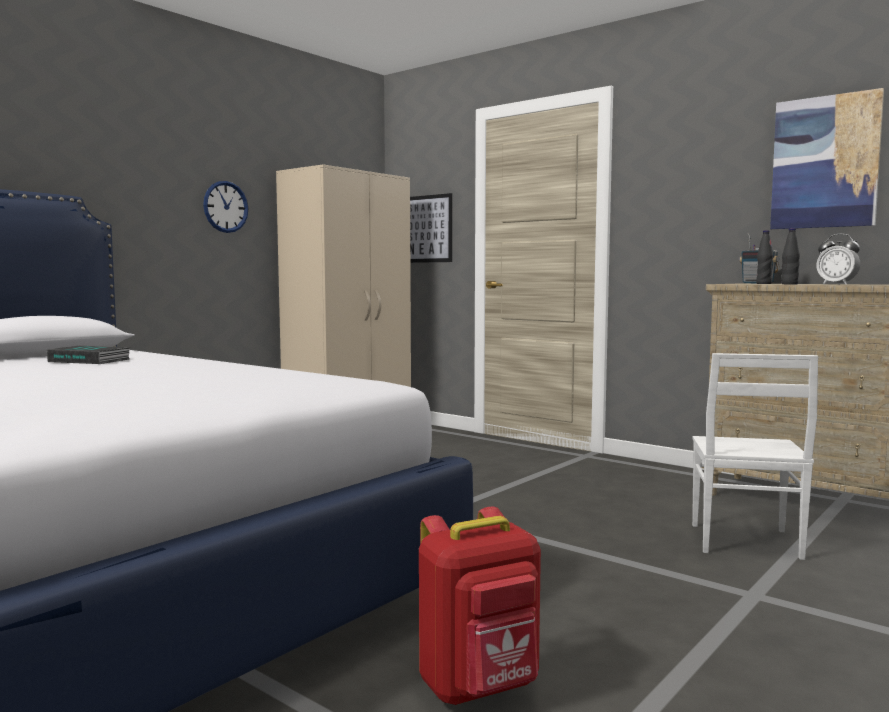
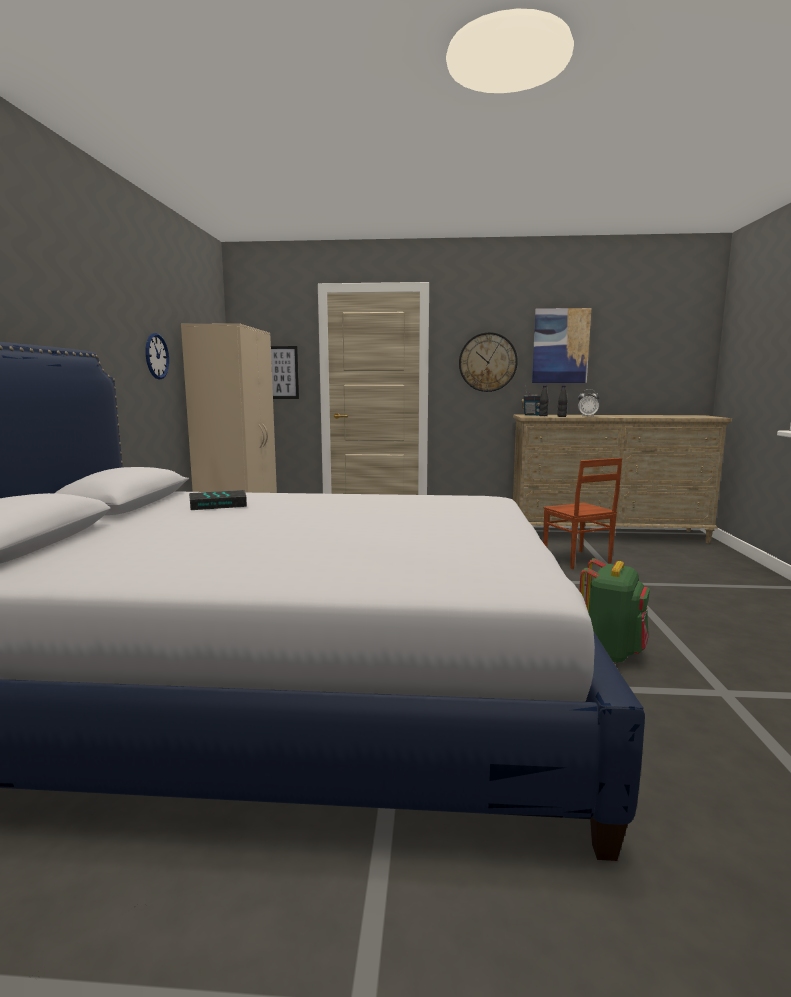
camera: 35 degrees left, 5 degrees up
red backpack [419,507,541,705] -> green backpack [579,558,650,663]
white chair [692,353,818,560] -> brown chair [543,458,622,569]
none -> wall clock [459,332,518,392]

